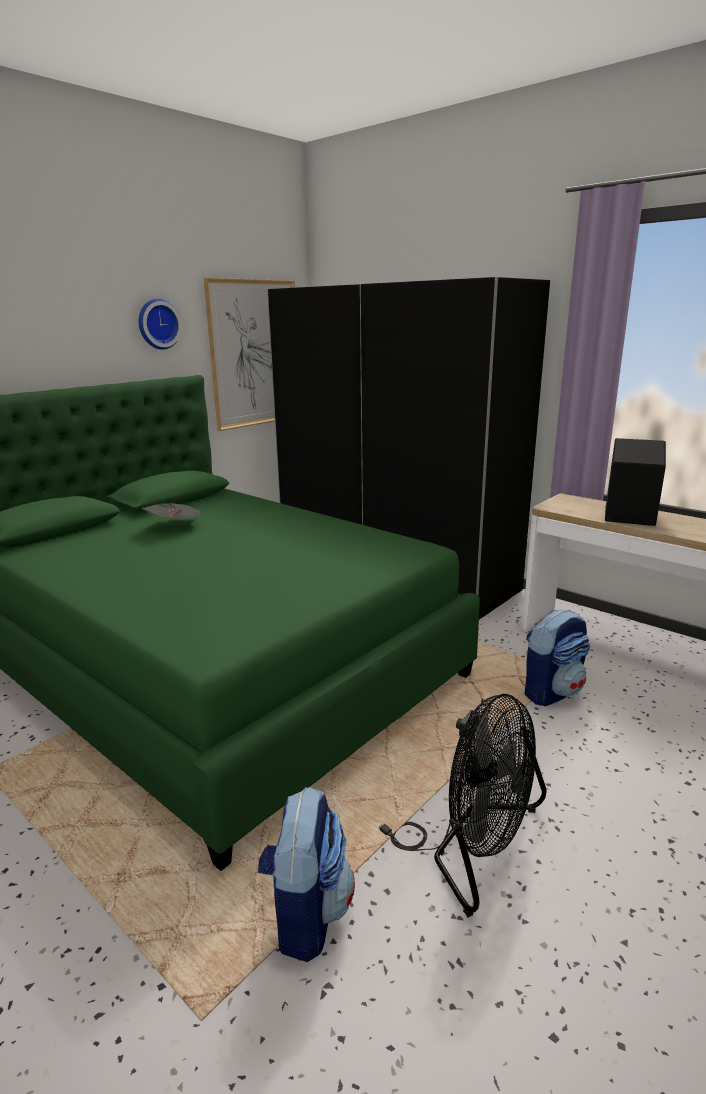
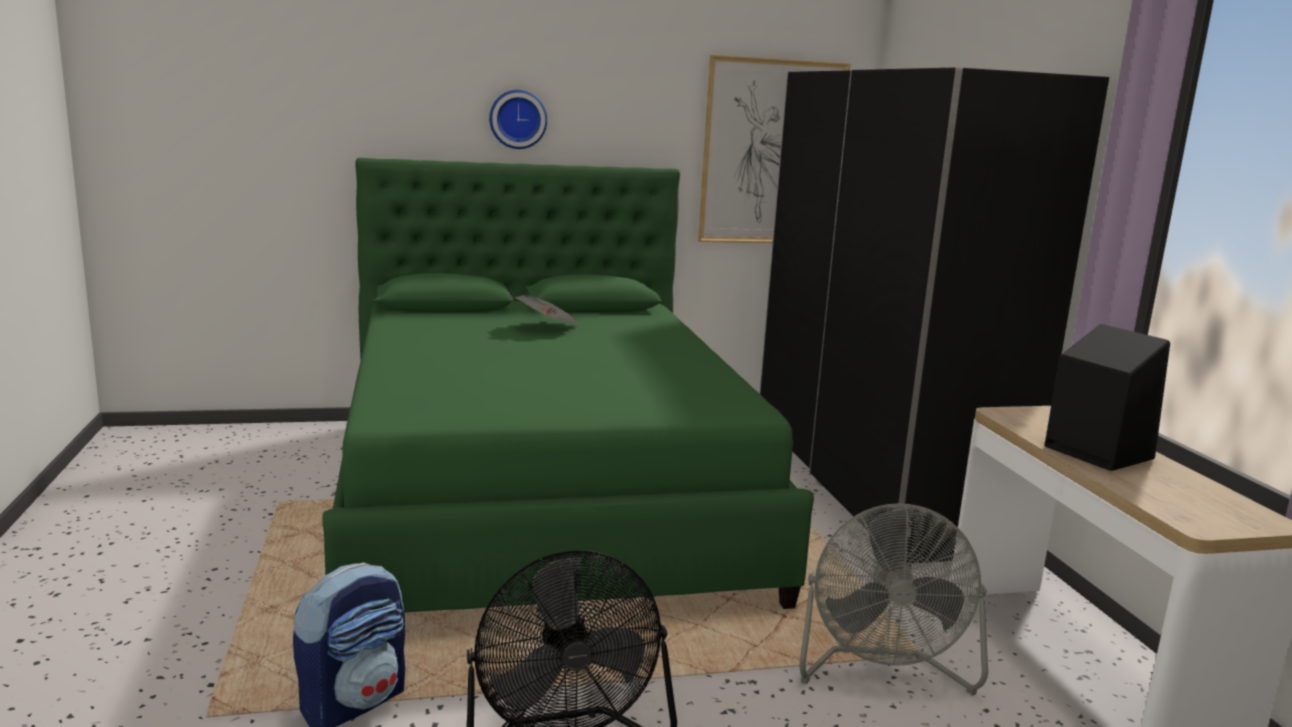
camera: 35 degrees right, 5 degrees down
wall clock [139,299,182,350] -> wall clock moved to [489,90,547,149]
backpack [525,609,590,706] -> grey fan [800,504,988,696]

